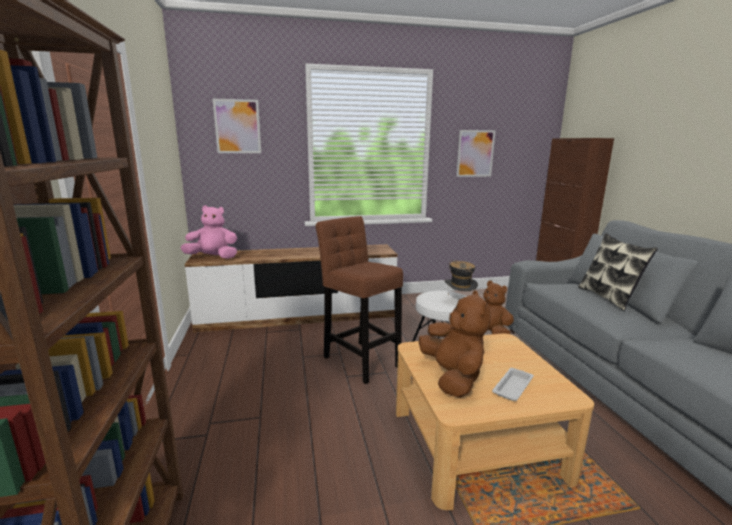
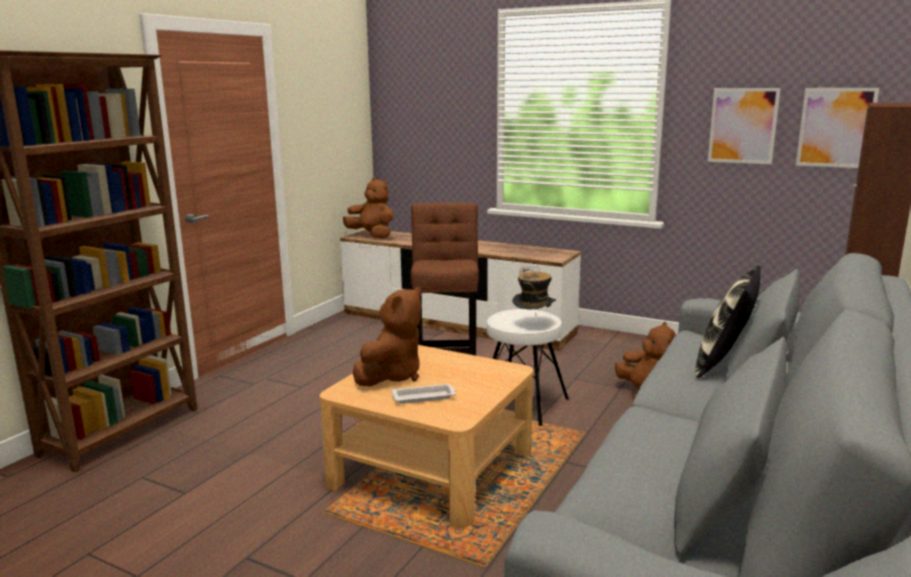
camera: 40 degrees right, 0 degrees up
pink plush toy [180,205,237,259] -> brown plush toy [343,178,394,239]
picture [213,99,261,153] -> picture moved to [796,88,879,168]

